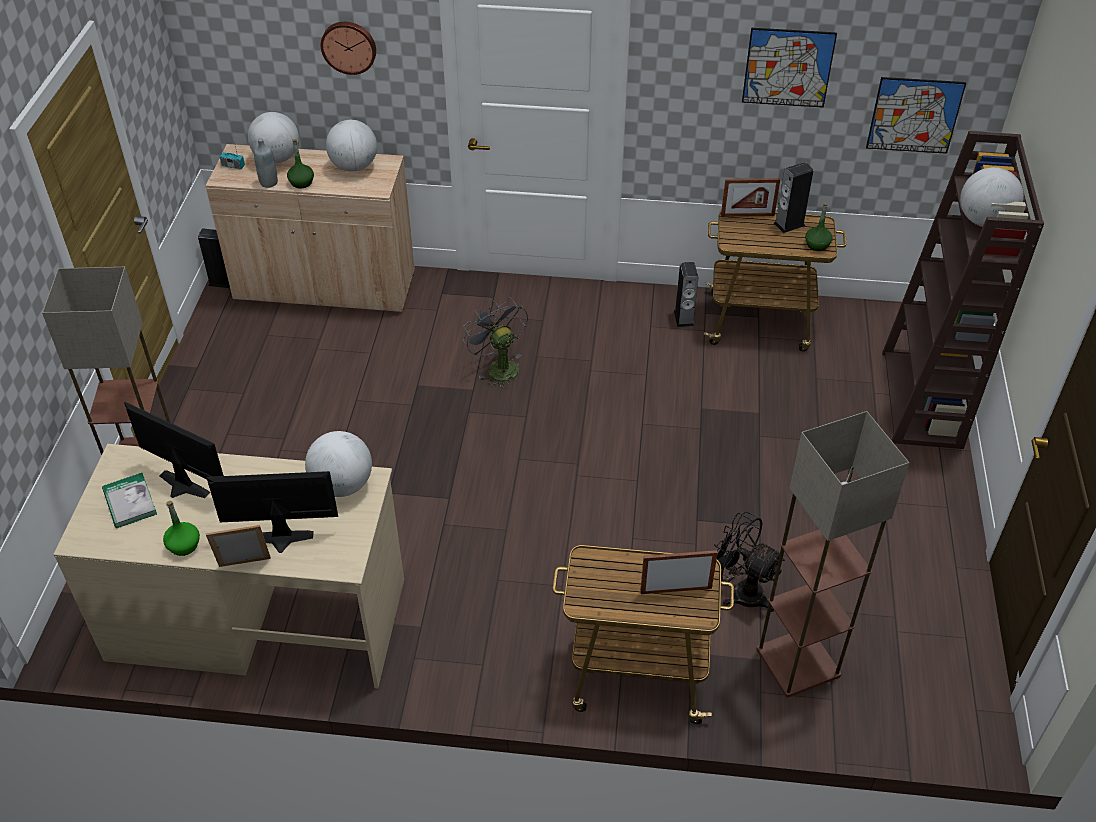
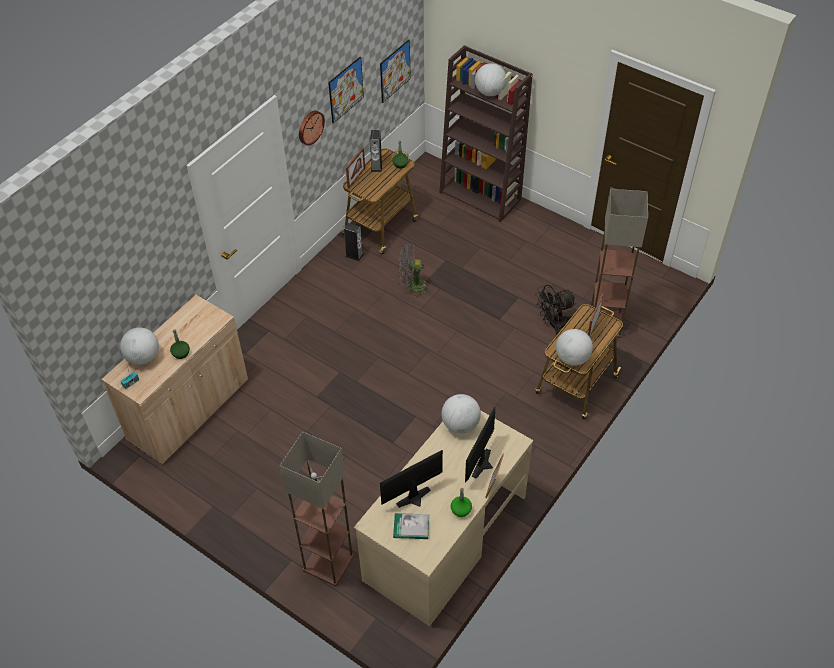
camera: 60 degrees left, 5 degrees up
speaker [198,228,230,288] -> none
grey bottle [254,138,278,188] -> none
wall clock [321,22,376,75] -> wall clock moved to [299,111,325,146]
globe [326,120,377,172] -> globe moved to [556,329,593,366]
grey fan [463,297,528,389] -> grey fan moved to [398,244,432,297]

